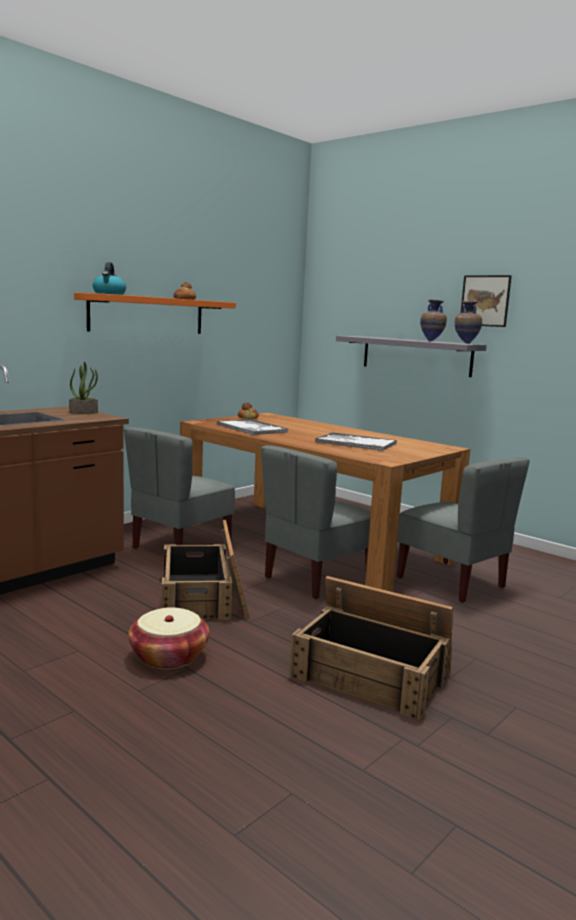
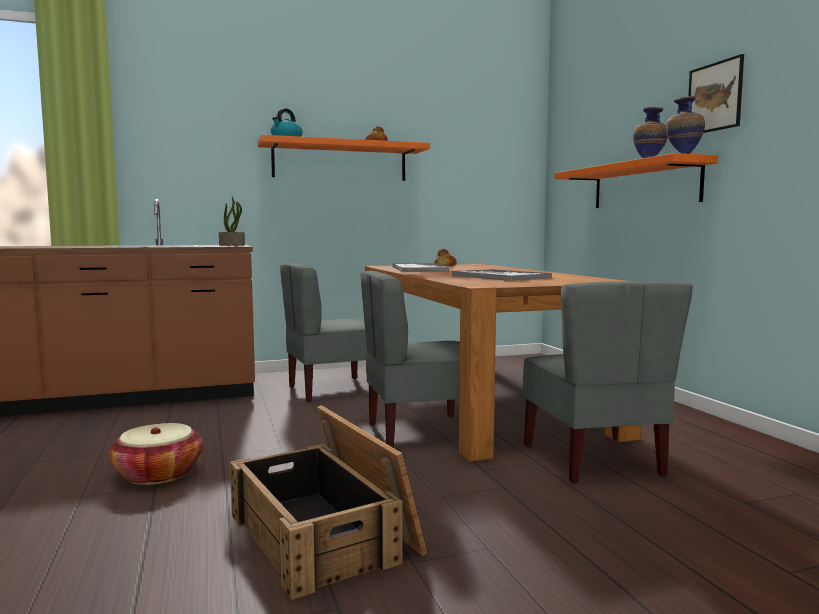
camera: 30 degrees right, 5 degrees down
crate [161,520,249,620] -> none
grey shelf [336,336,487,377] -> orange shelf [554,153,718,208]

